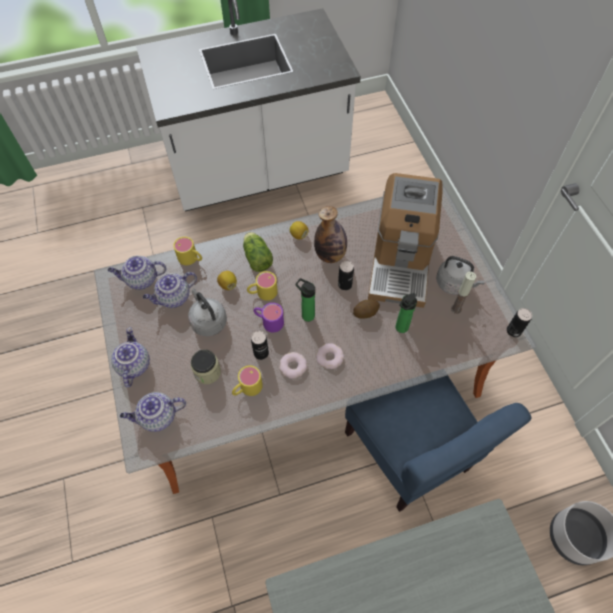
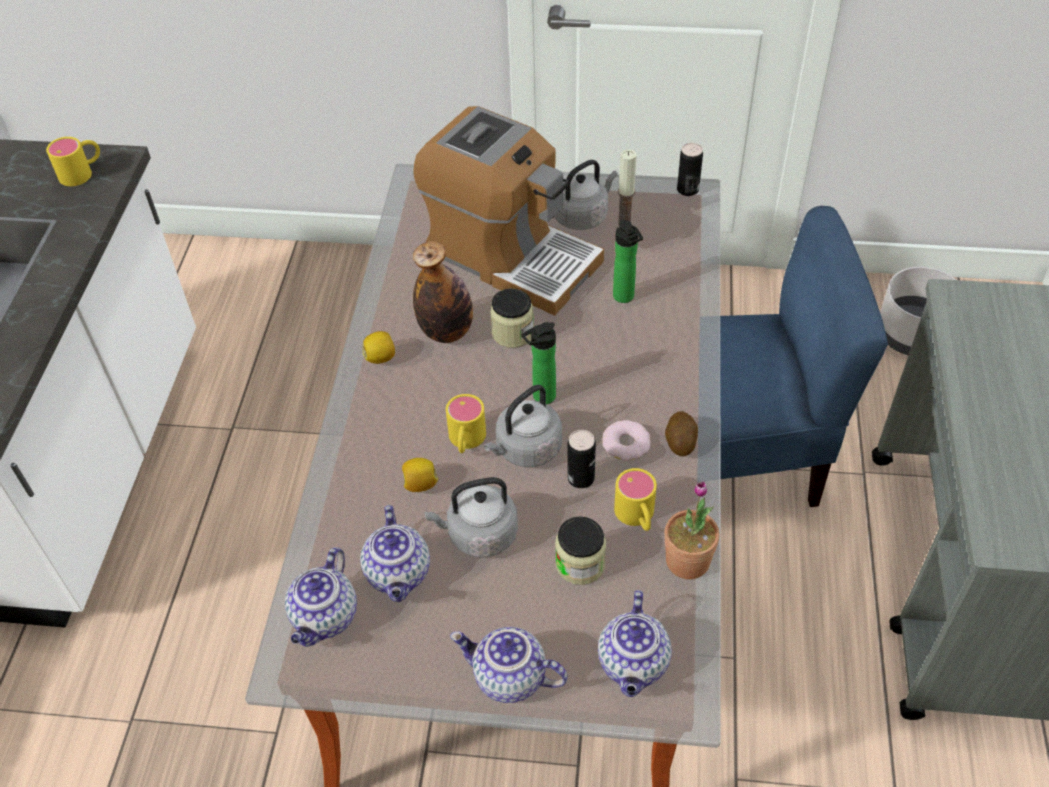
camera: 65 degrees left, 10 degrees down
yellow mug [173,237,202,265] -> yellow mug moved to [46,137,100,186]
lettuce [243,232,273,272] -> none
purple mug [254,303,284,332] -> grey kettle [484,385,562,467]
donut [316,343,344,369] -> none
can [338,261,354,290] -> jar [490,289,534,348]
potato [353,299,380,318] -> potato moved to [665,411,698,456]
none -> potted plant [665,481,720,579]

